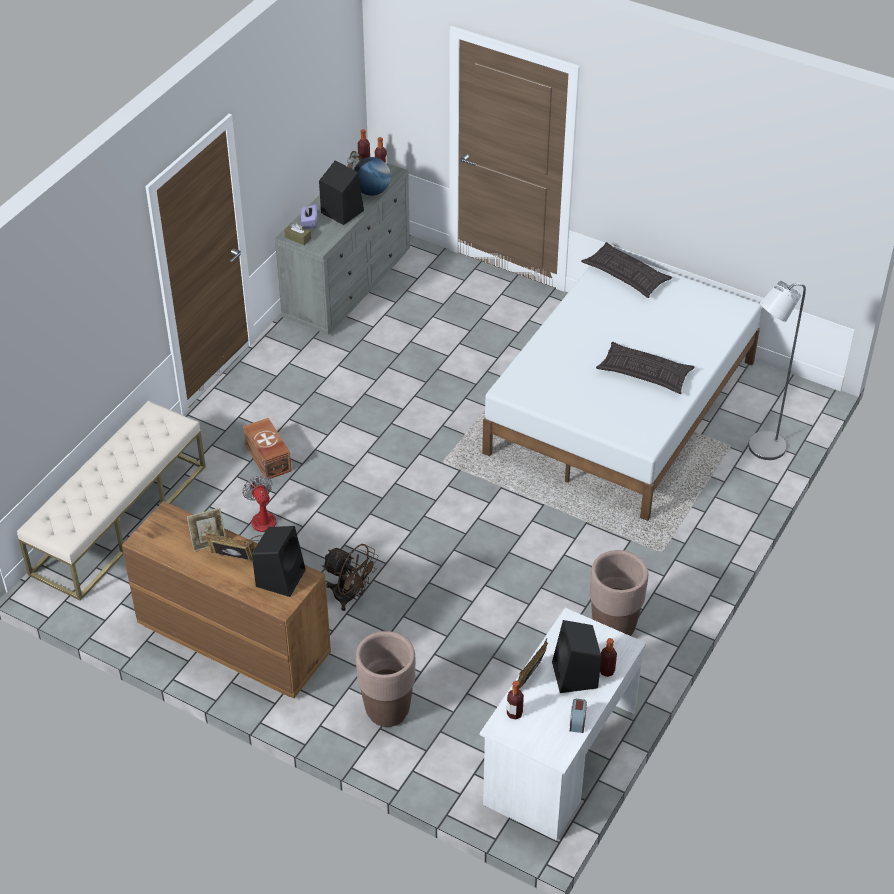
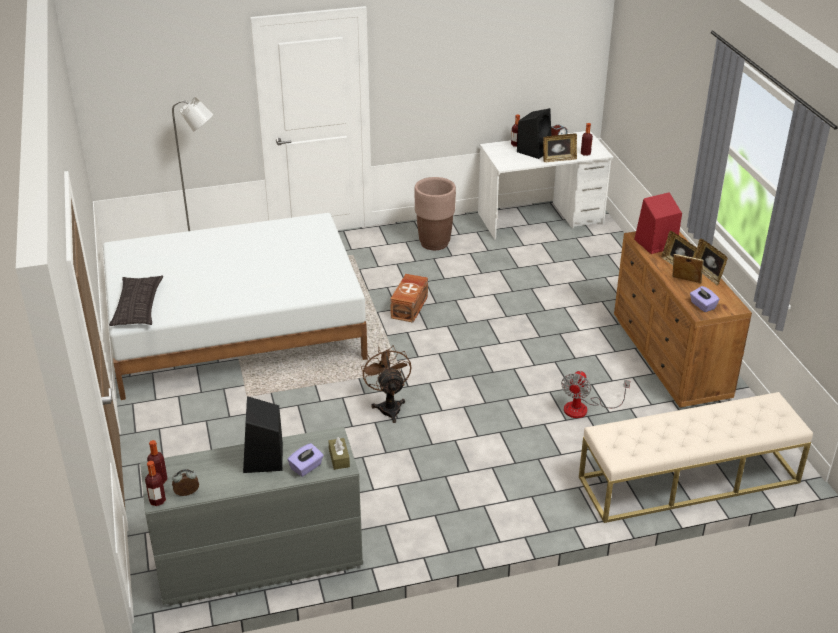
camera: 135 degrees left, 10 degrees down
brown storage box [243,418,292,480] -> brown storage box moved to [390,274,428,323]
black speaker [252,526,306,597] -> red speaker [634,192,682,254]
brown fan [322,544,379,611] -> brown fan moved to [361,345,411,423]
globe [354,157,391,196] -> none
brown planter [356,631,416,727] -> none
pillow [596,342,695,394] -> none
none -> purple tissue box [690,286,719,312]
none -> picture frame [696,239,728,285]

